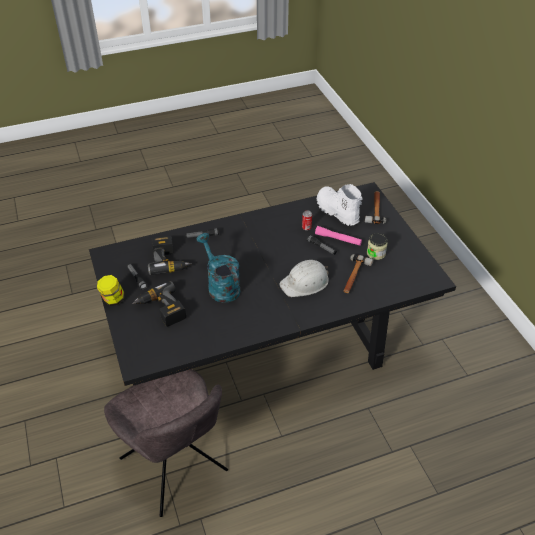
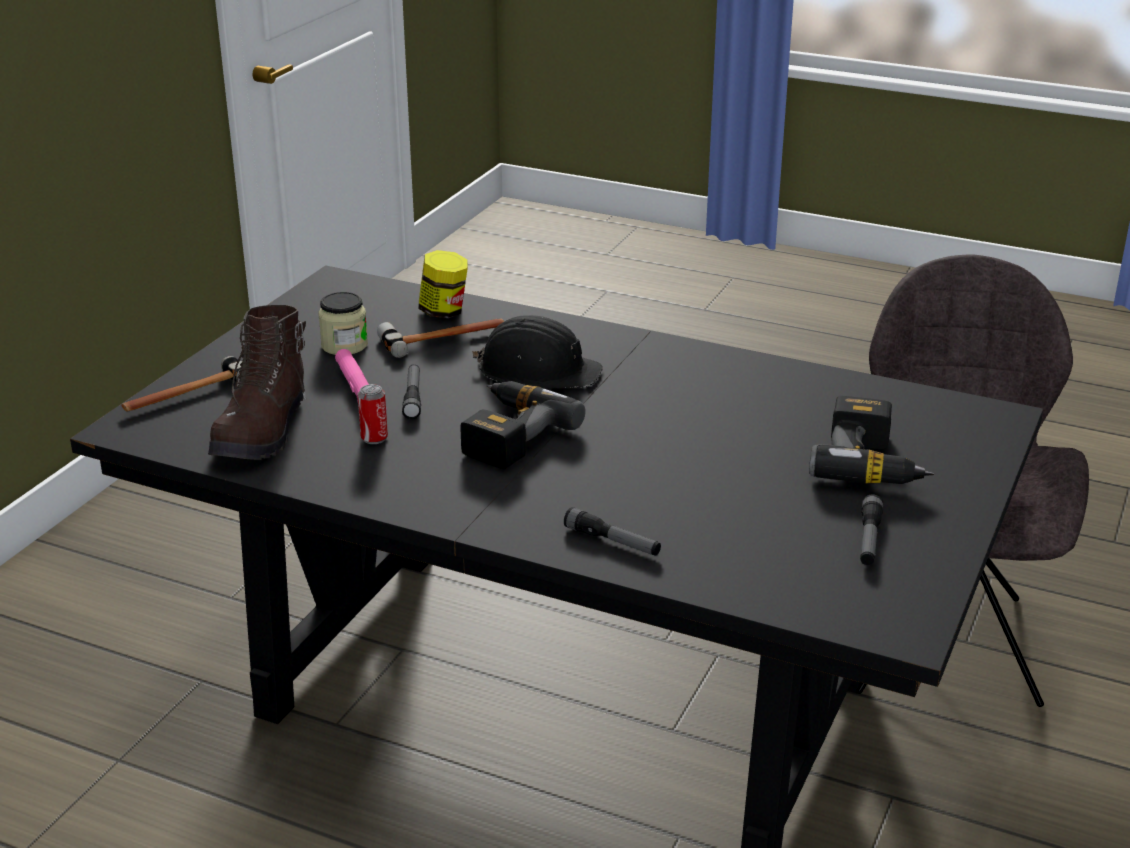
camera: 135 degrees left, 15 degrees down
jar [97,275,125,306] -> jar moved to [418,250,468,318]
power drill [148,236,192,275] -> power drill moved to [460,381,586,469]
turquoise watering can [196,233,241,303] -> none
white hard hat [279,260,329,297] -> black hard hat [472,315,603,388]
white boot [317,184,362,226] -> brown boot [208,305,307,460]

